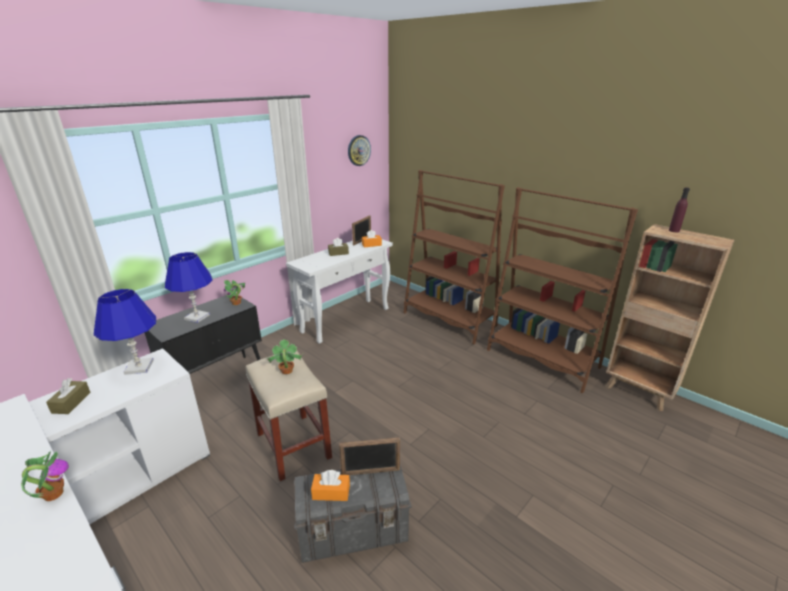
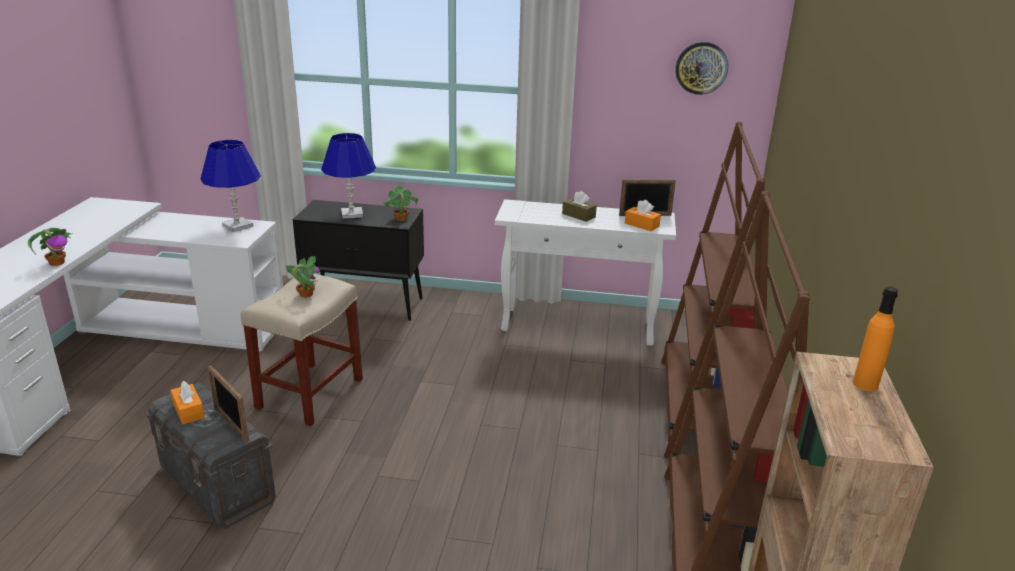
camera: 55 degrees right, 0 degrees up
brown tissue box [46,378,91,414] -> none
purple bottle [669,187,690,232] -> orange bottle [853,286,898,391]

